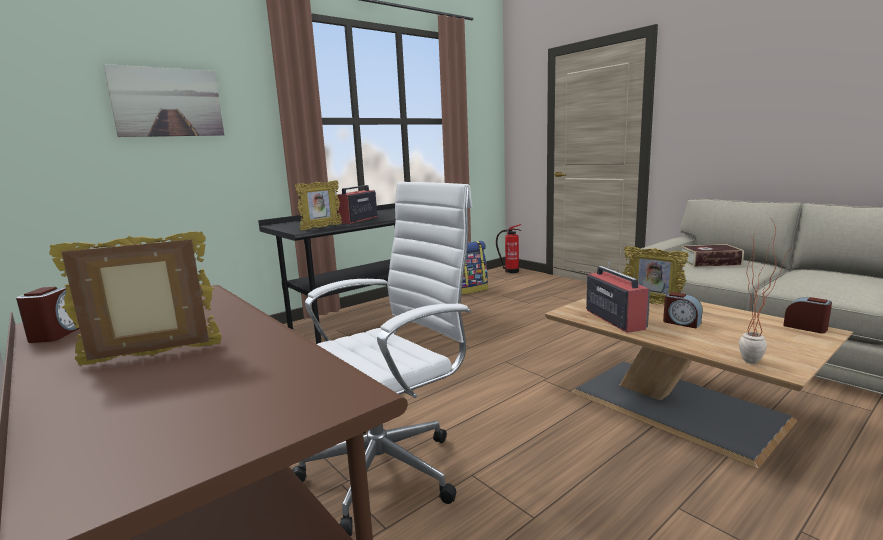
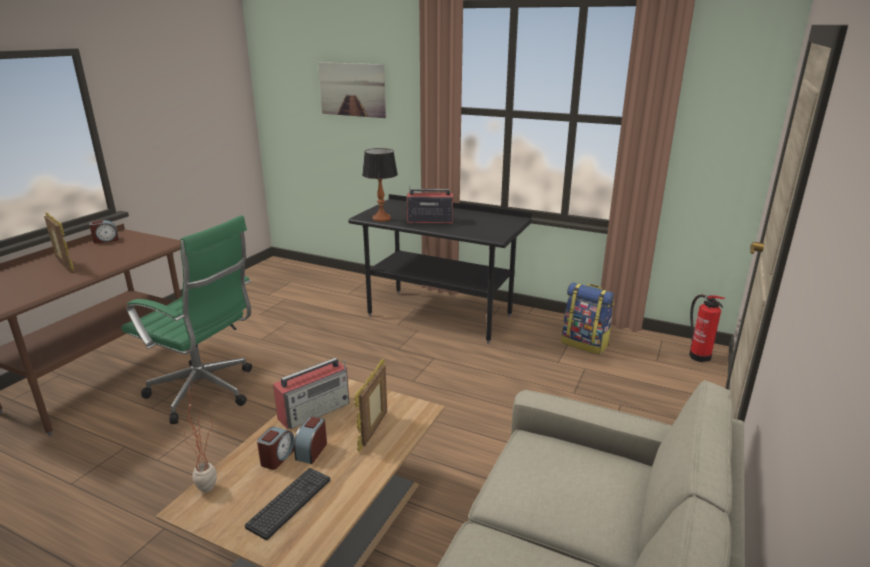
camera: 65 degrees right, 10 degrees up
white office chair [292,182,472,537] -> green office chair [121,215,252,424]
picture frame [295,180,342,231] -> table lamp [362,148,398,222]
book [681,244,744,267] -> none
alarm clock [783,297,832,333] -> alarm clock moved to [257,427,294,470]
none -> keyboard [245,468,330,540]

